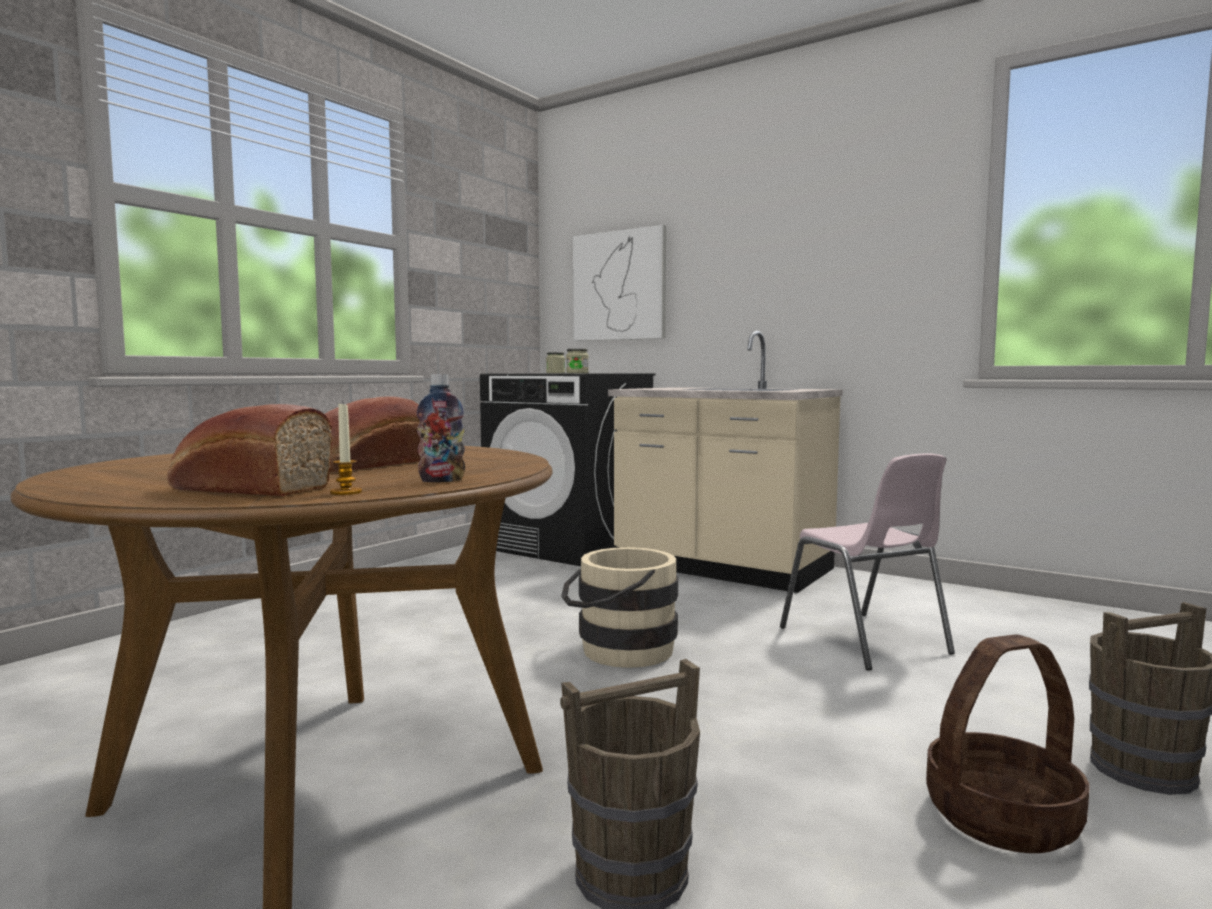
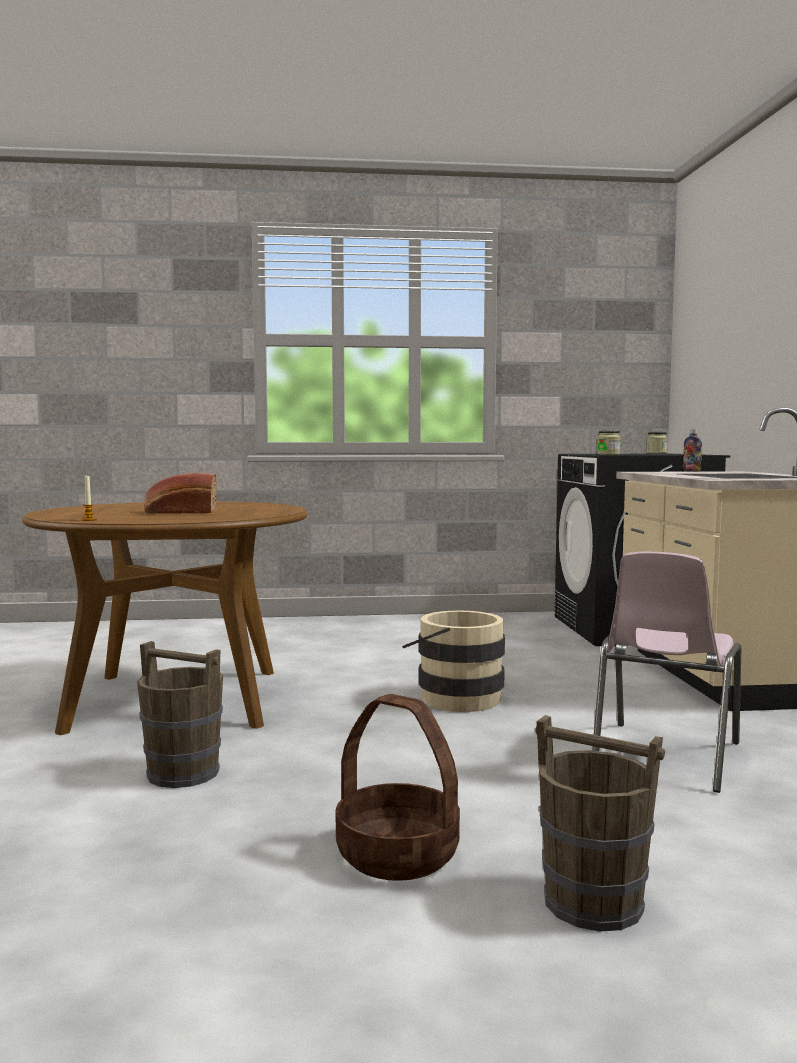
camera: 50 degrees right, 0 degrees up
bread [167,404,333,496] -> none
bottle [417,374,465,482] -> bottle moved to [683,429,702,472]
picture [573,225,666,341] -> none

